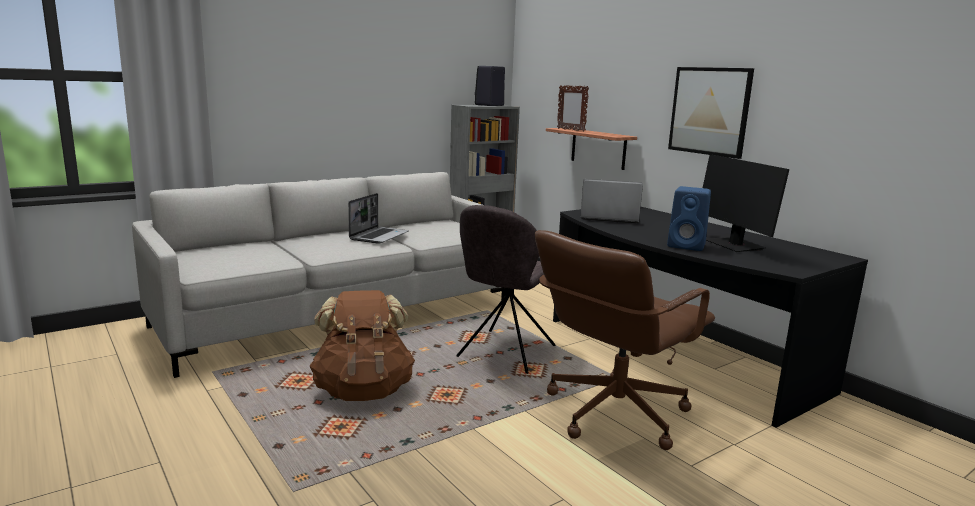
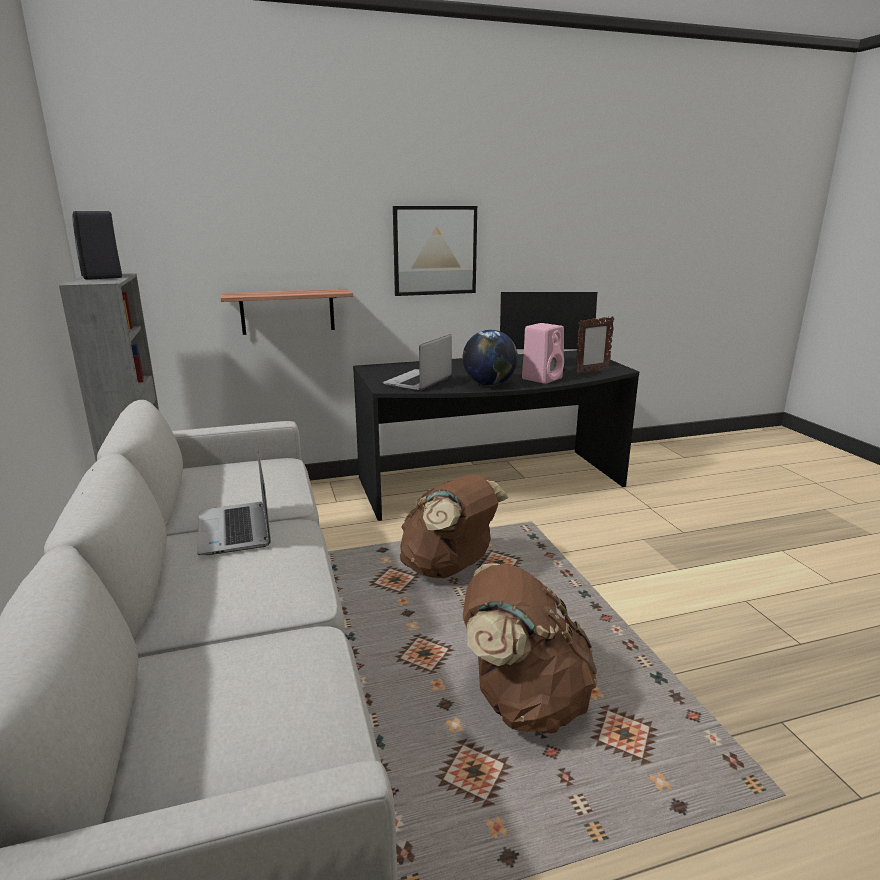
camera: 70 degrees left, 5 degrees up
laptop [348,193,409,244] -> laptop turned 150 degrees counterclockwise [197,448,271,555]
grey chair [456,205,556,374] -> brown backpack [400,474,508,578]
brown office chair [535,230,715,450] -> none
picture frame [557,85,589,132] -> picture frame moved to [576,316,615,374]
blue speaker [667,186,711,251] -> pink speaker [522,323,564,384]
none -> globe [462,330,518,386]

